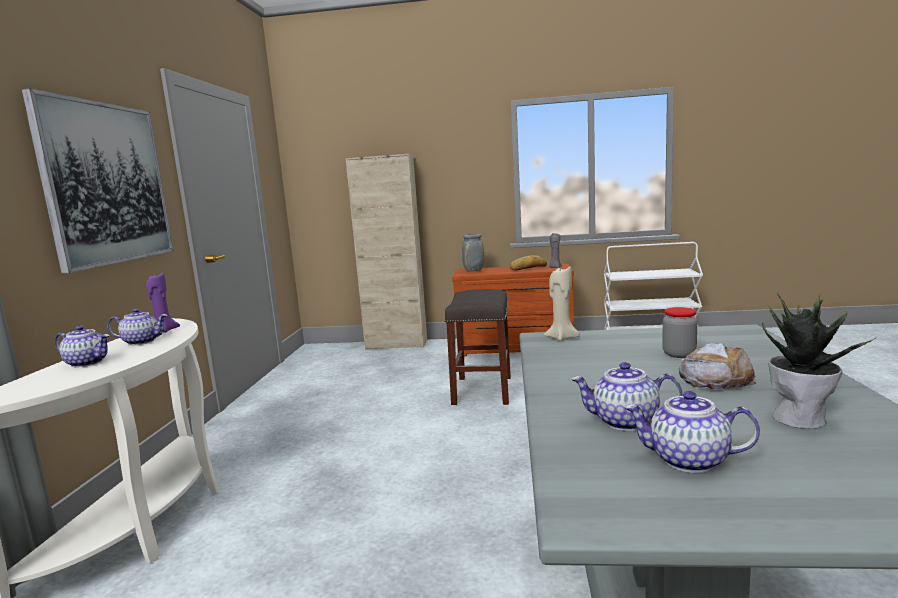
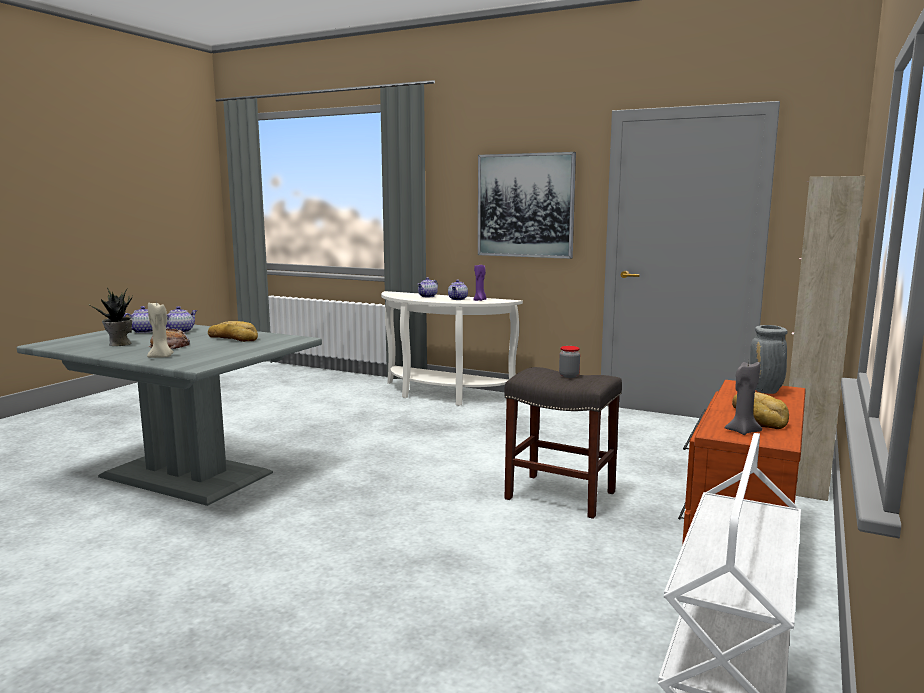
camera: 110 degrees right, 0 degrees up
beige candle [544,267,580,341] -> beige candle moved to [147,303,174,358]
jar [662,307,698,358] -> jar moved to [559,346,580,378]
none -> bread [208,321,258,342]

